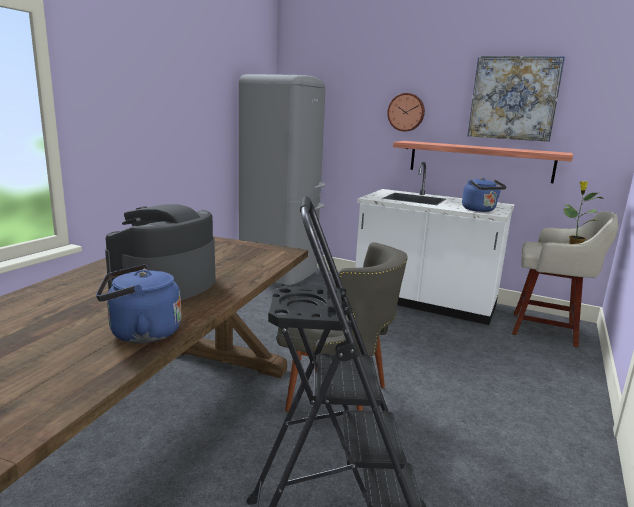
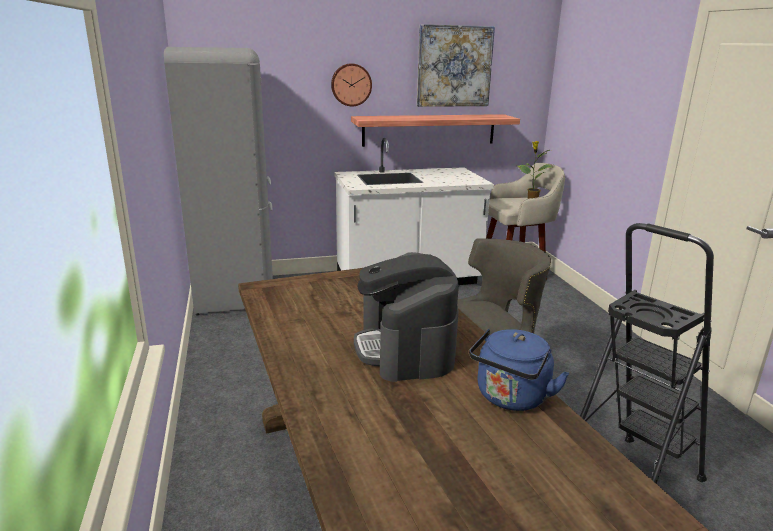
camera: 40 degrees left, 5 degrees up
blue kettle [462,177,507,212] -> none

